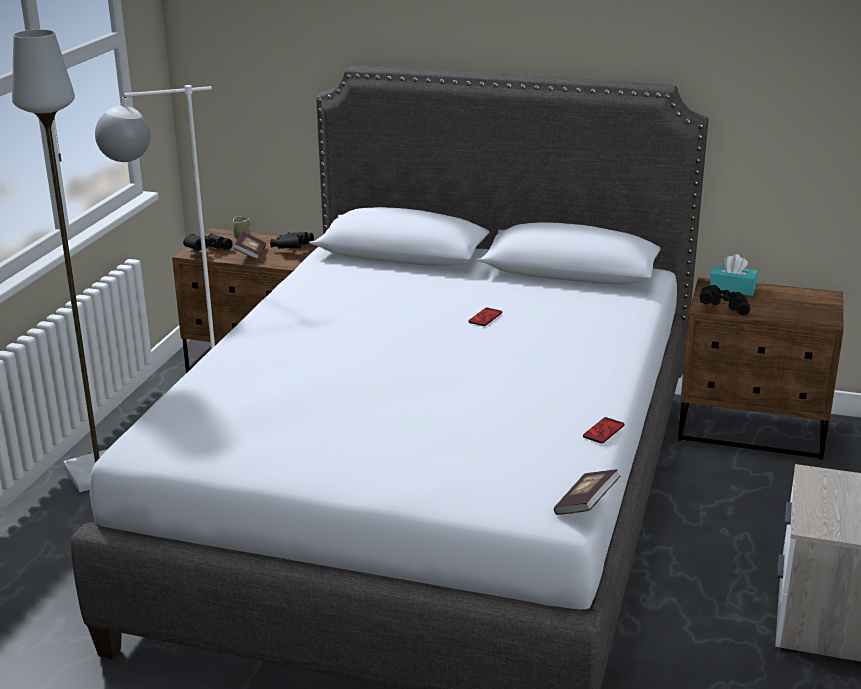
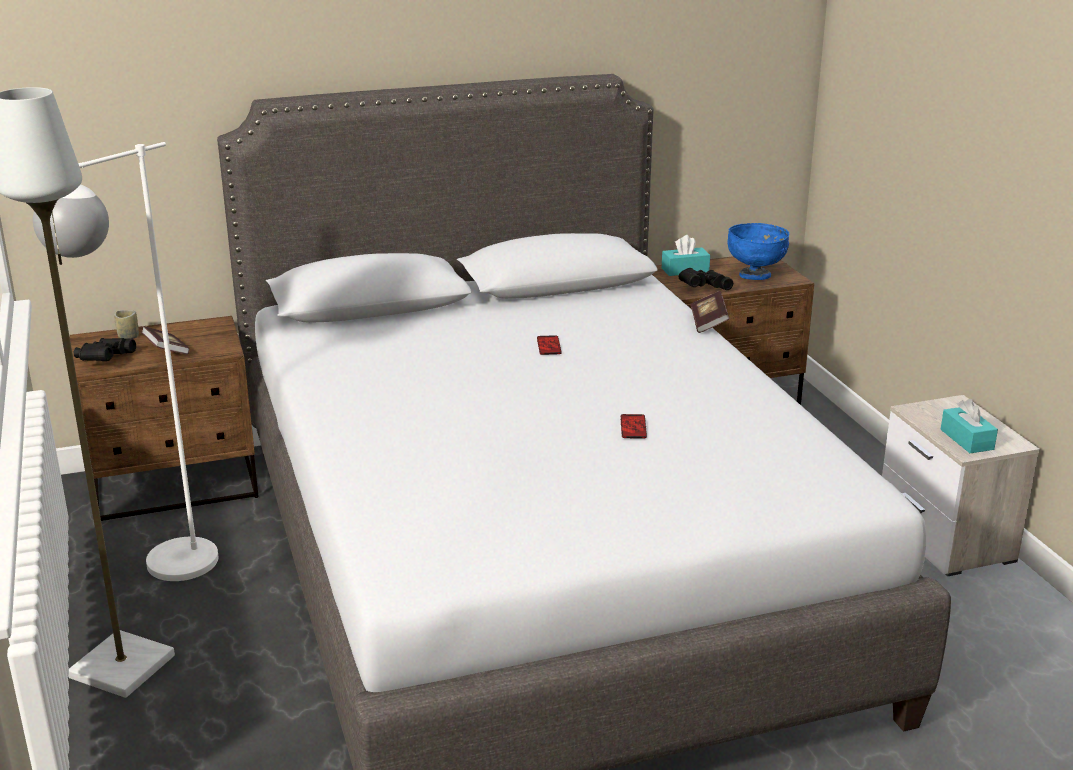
camera: 35 degrees left, 0 degrees up
black binoculars [270,232,314,249] -> none
book [554,469,620,515] -> book moved to [690,291,730,333]
phone [583,417,625,443] -> phone moved to [621,414,647,439]
none -> blue bowl [727,223,789,280]
none -> turquoise tissue box [941,399,998,453]

